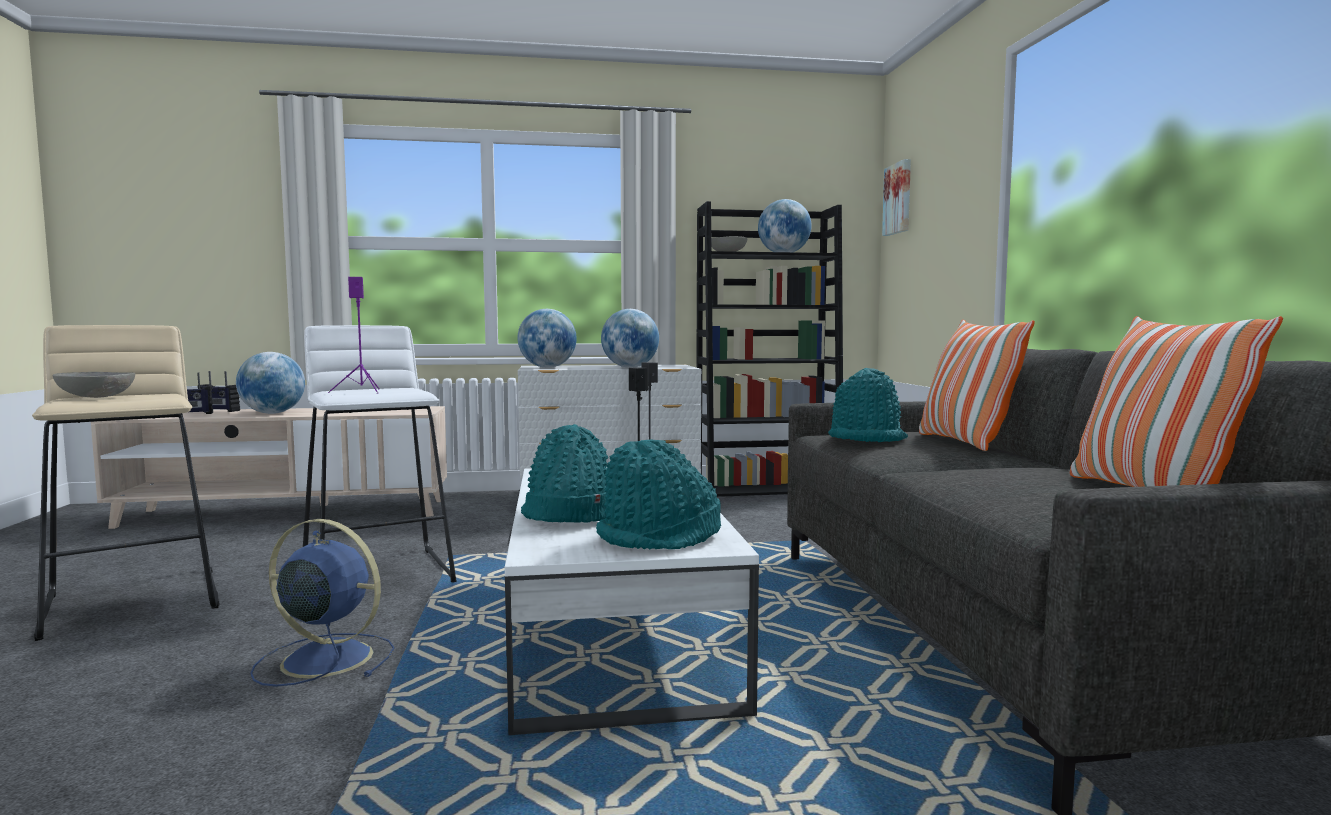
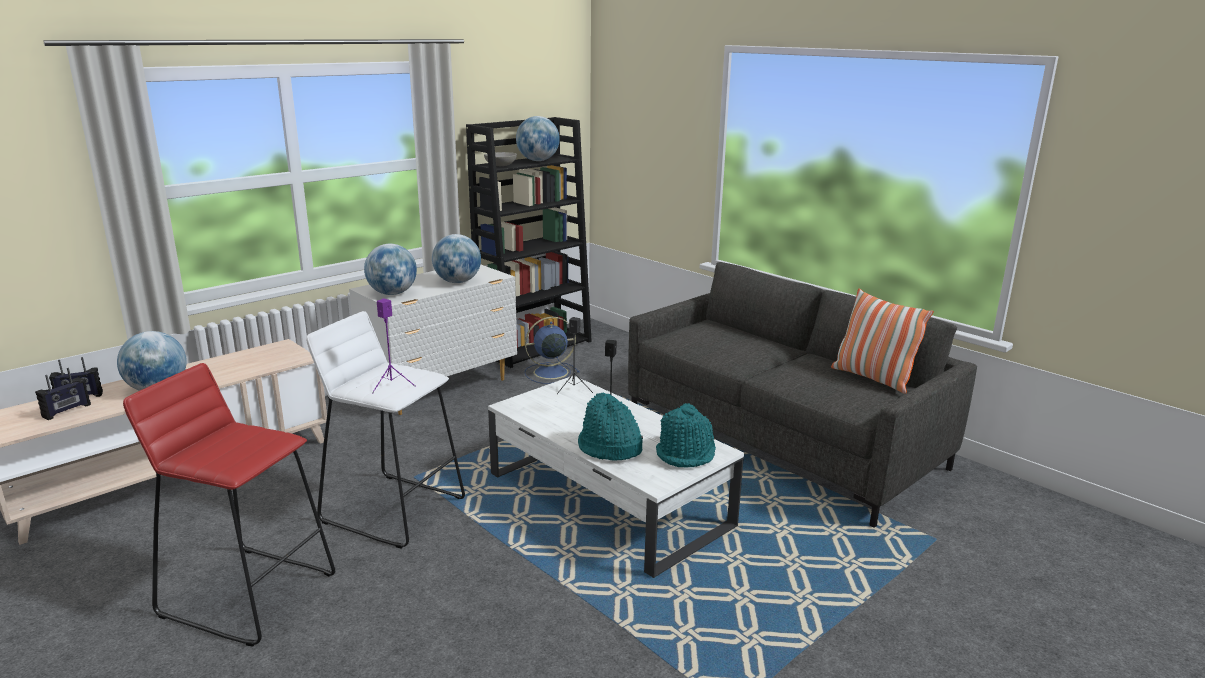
camera: 35 degrees left, 15 degrees up
beige stool [32,325,220,641] -> red stool [123,363,335,647]
grey bowl [52,372,135,398] -> none
blue fan [250,519,394,687] -> blue fan moved to [524,317,579,384]
turquoise hat [828,368,908,442] -> none
picture [882,159,911,236] -> none
pillow [919,320,1035,451] -> none

